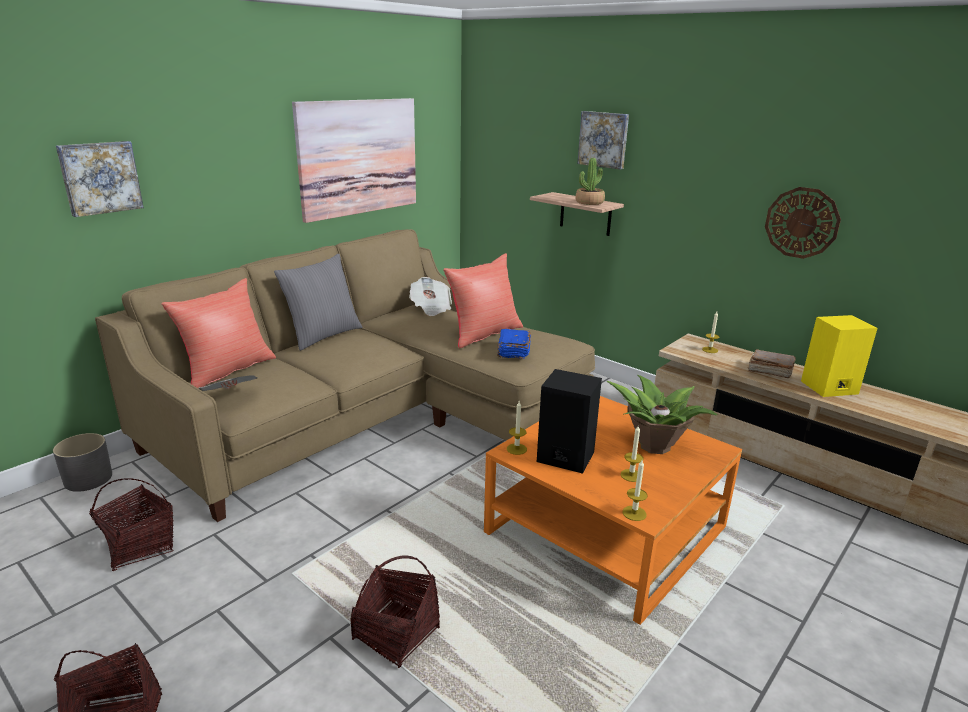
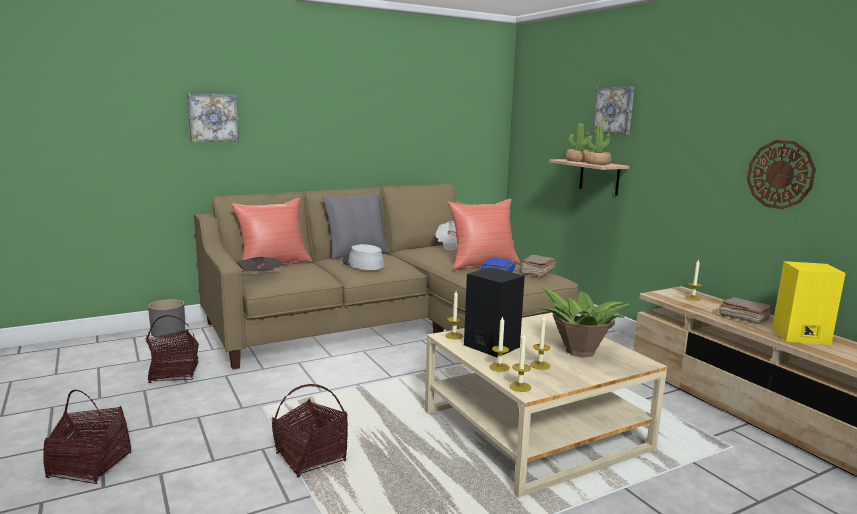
camera: 20 degrees right, 10 degrees down
picture [292,98,416,223] -> none
orange coffee table [484,396,742,625] -> beige coffee table [425,313,667,498]
none -> grey hat [342,244,384,270]
none -> candle [489,316,510,372]
none -> brown book [519,255,556,277]
none -> potted plant [566,123,590,162]

